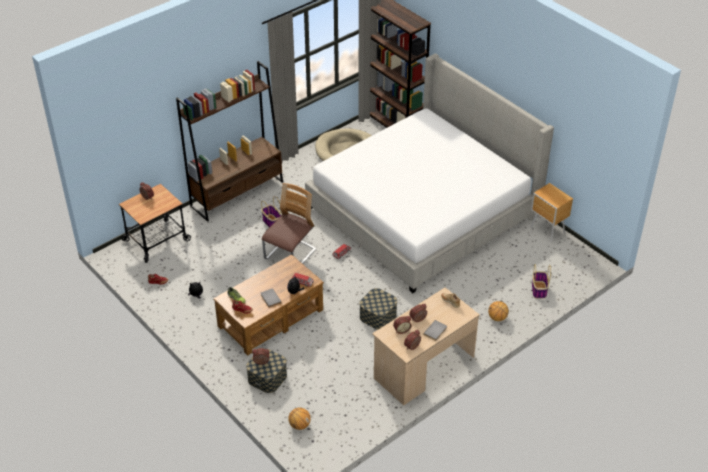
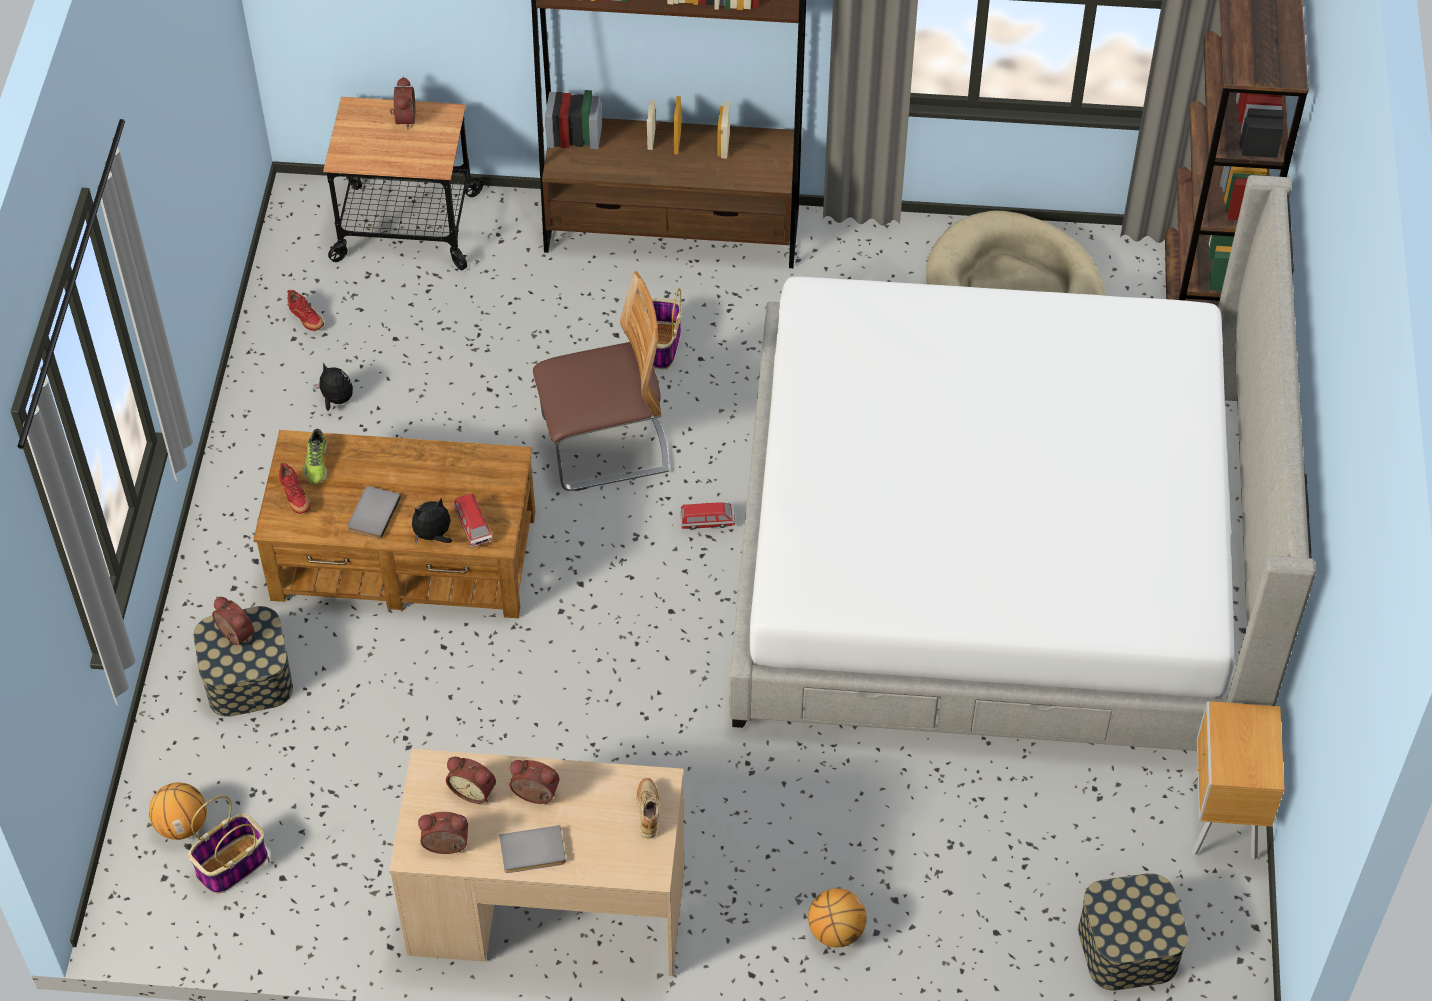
camera: 45 degrees right, 10 degrees up
storage box [359,288,398,330] -> storage box moved to [1078,873,1188,990]
basket [532,264,551,299] -> basket moved to [188,795,268,894]

